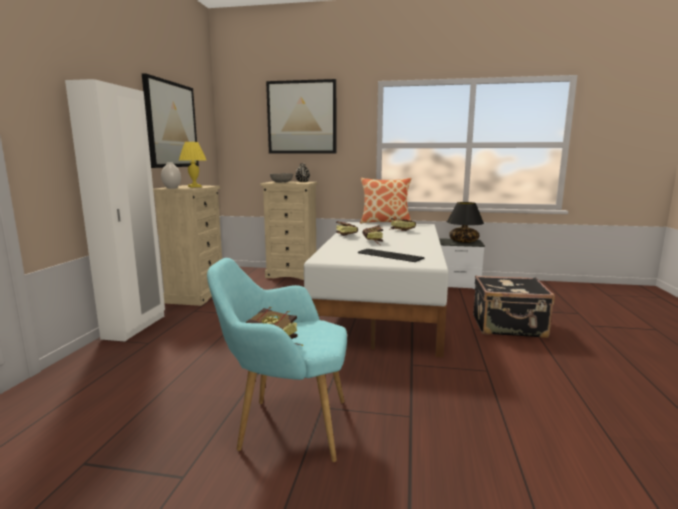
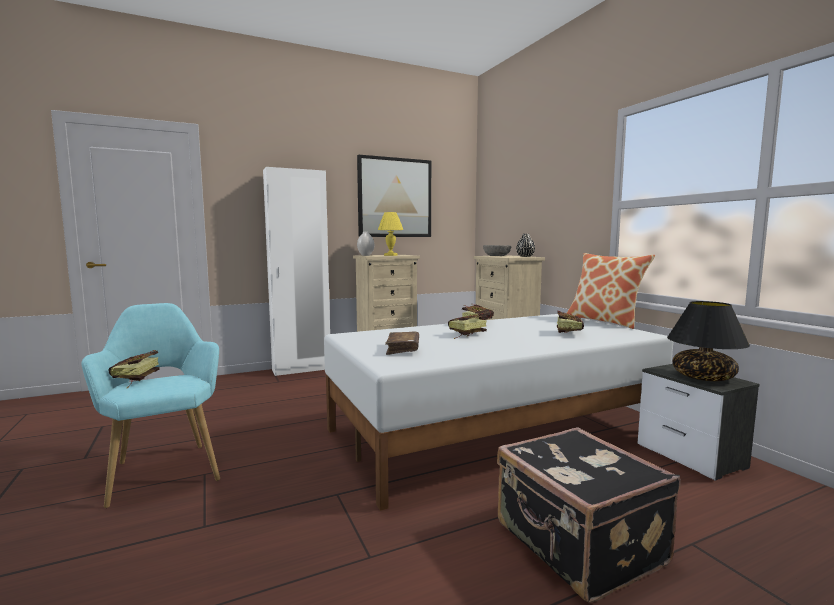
camera: 55 degrees right, 5 degrees down
picture [266,79,336,154] -> none
keyboard [358,249,424,262] -> brown book [385,332,419,355]

